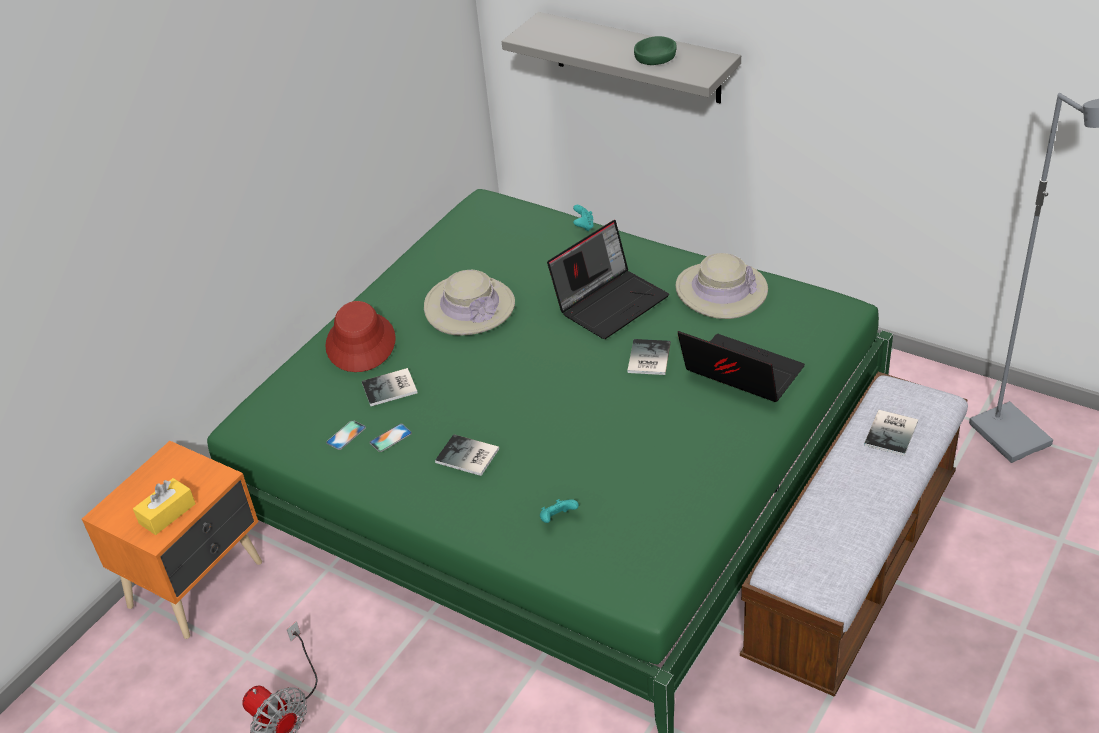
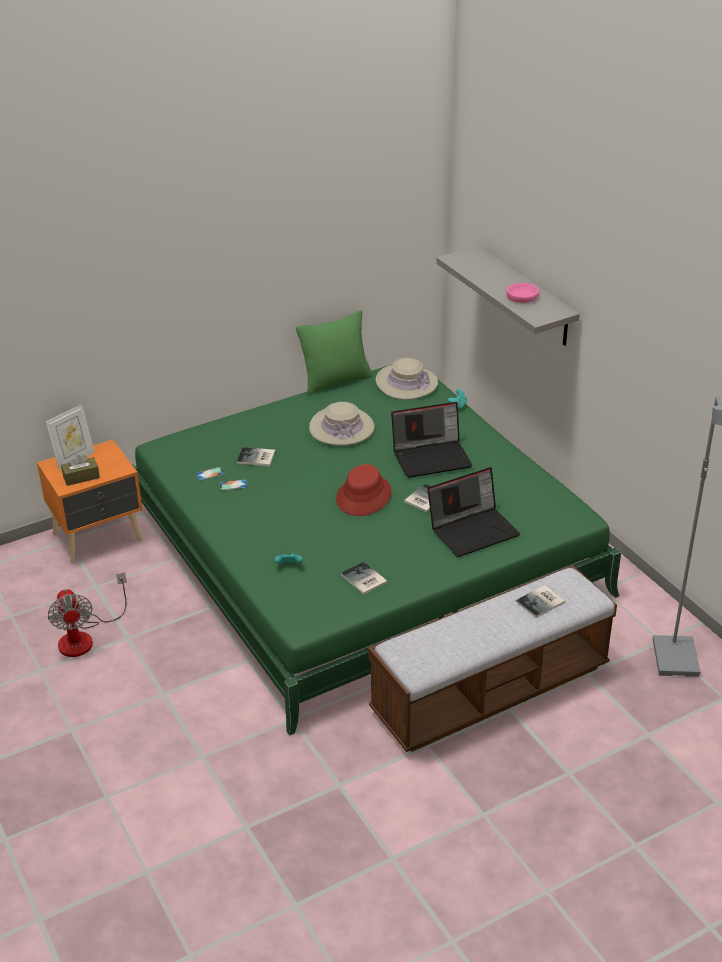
camera: 25 degrees right, 5 degrees down
yellow tissue box [133,478,196,535] -> brown tissue box [61,454,100,486]
red hat [325,301,396,372] -> red hat moved to [336,464,391,516]
book [435,434,499,476] -> book moved to [341,562,387,595]
green bowl [634,36,677,65] -> pink bowl [507,283,539,303]
beige hat [675,253,768,319] -> beige hat moved to [376,358,438,400]
laptop [678,331,805,402] -> laptop turned 90 degrees clockwise [427,467,520,557]
none -> picture frame [46,404,95,471]
none -> green pillow [296,310,372,394]

